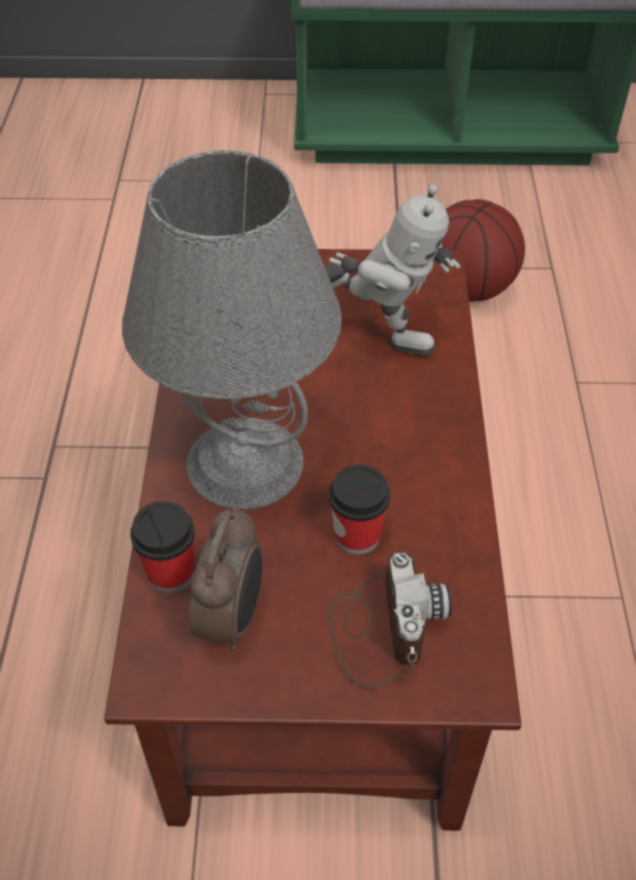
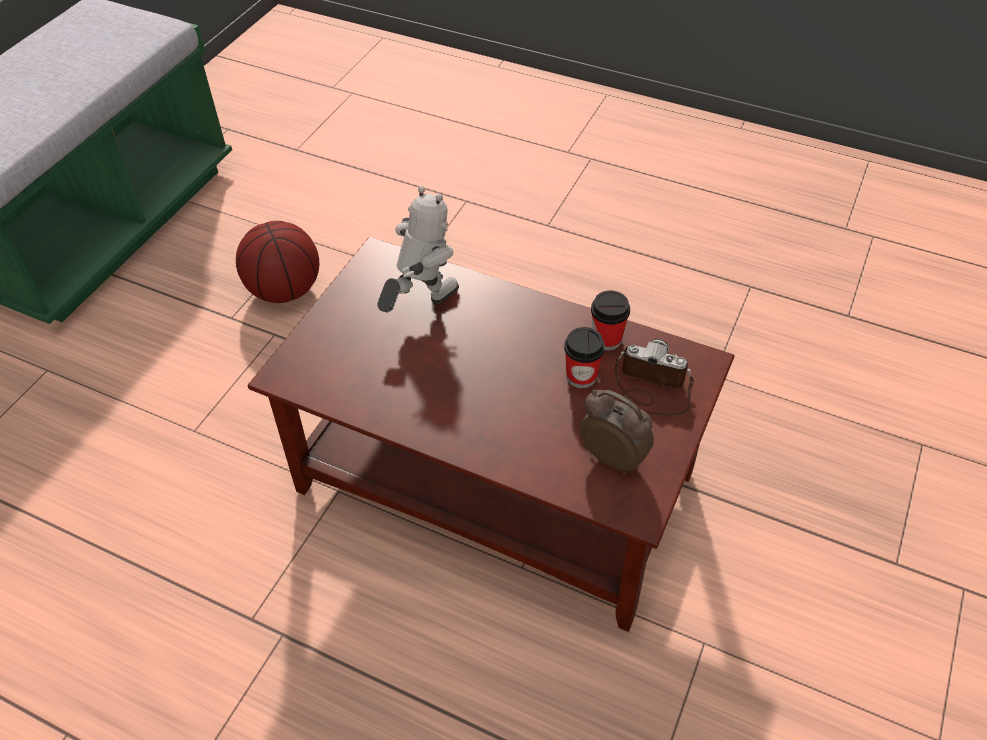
camera: 65 degrees left, 0 degrees up
grey table lamp [122,150,342,510] -> none
cup [130,501,195,593] -> cup moved to [591,290,630,351]

